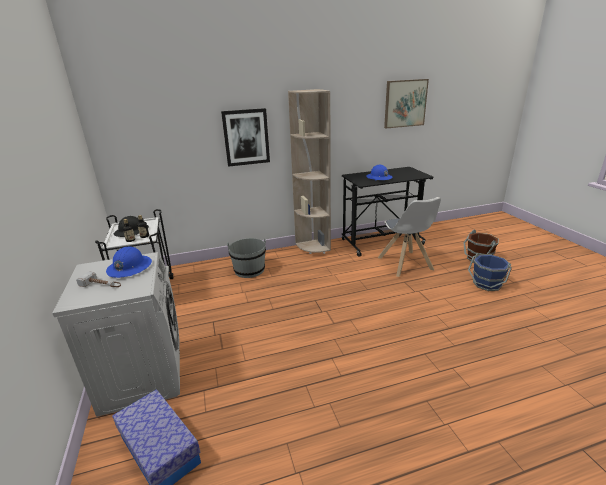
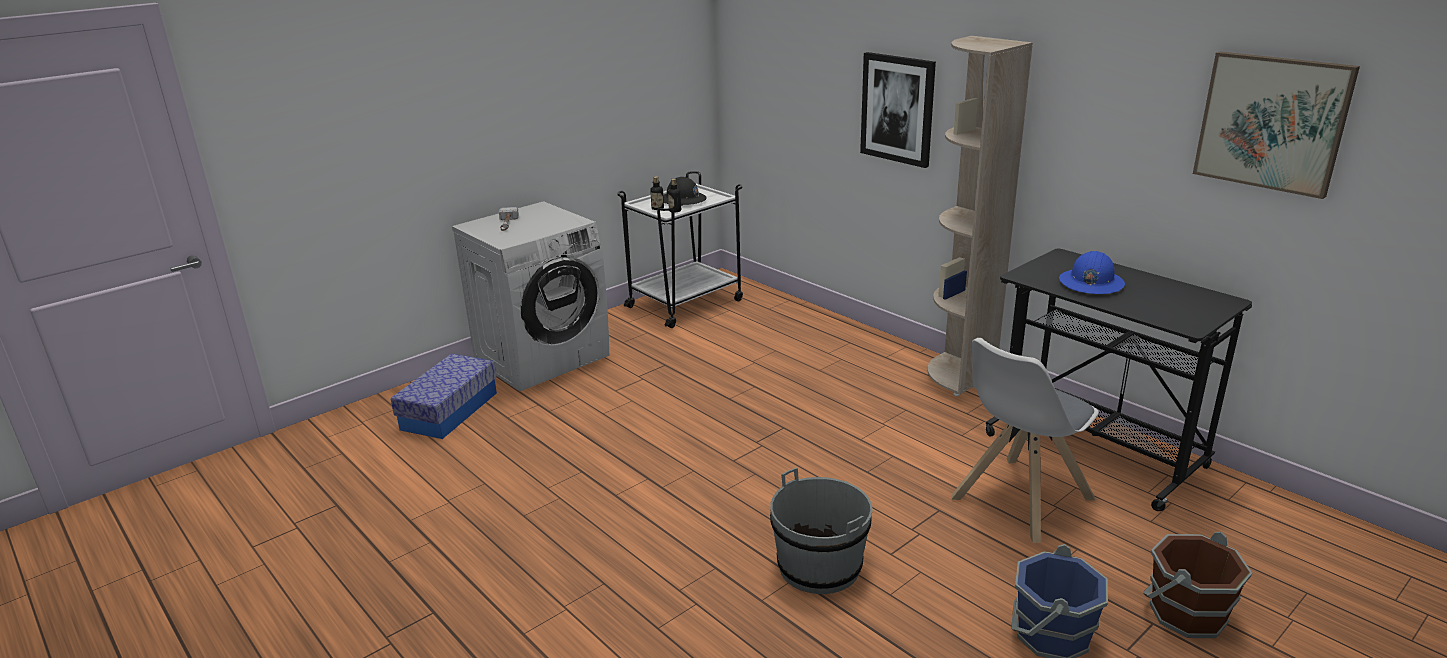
camera: 65 degrees right, 0 degrees up
blue hard hat [106,246,152,278] -> none
grey bucket [227,238,266,278] -> grey bucket moved to [770,468,873,594]

